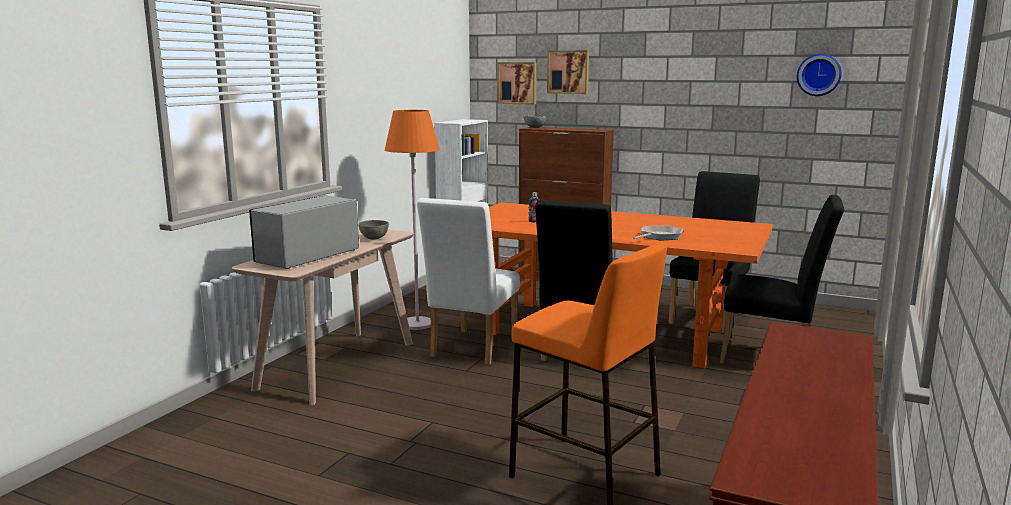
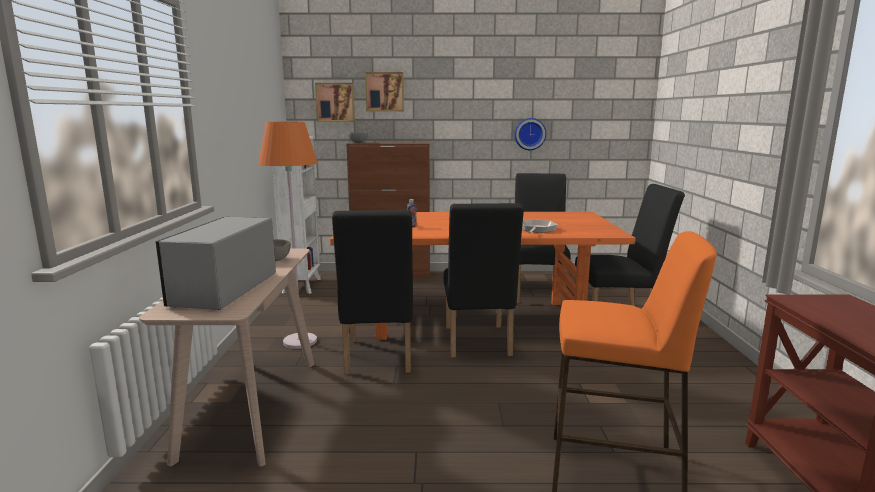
camera: 25 degrees left, 0 degrees up
white chair [417,198,520,366] -> black chair [332,210,413,375]
wall clock [797,54,842,96] -> wall clock moved to [514,118,546,150]

